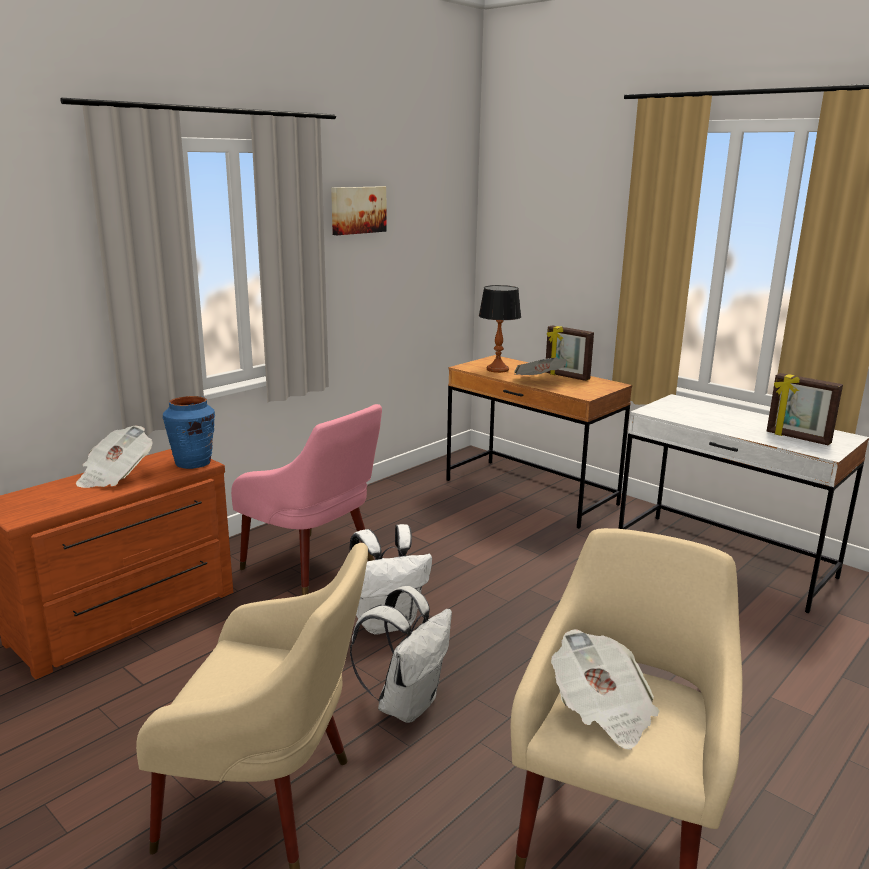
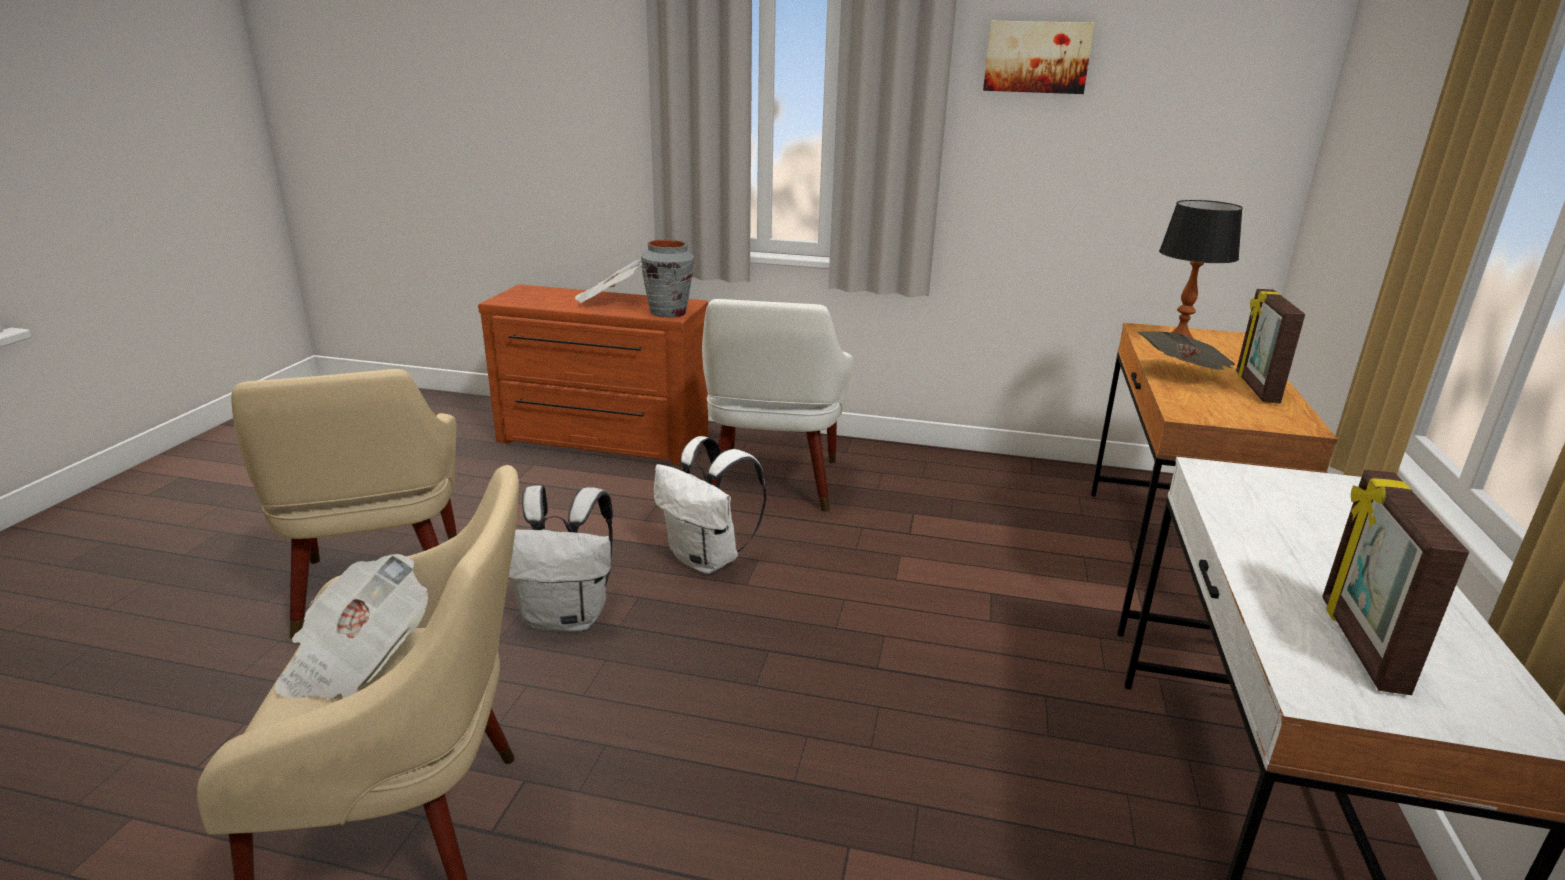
camera: 60 degrees right, 5 degrees up
blue vase [163,396,215,469] -> grey vase [641,240,694,317]
pink armchair [231,404,382,595] -> white armchair [702,299,853,512]

